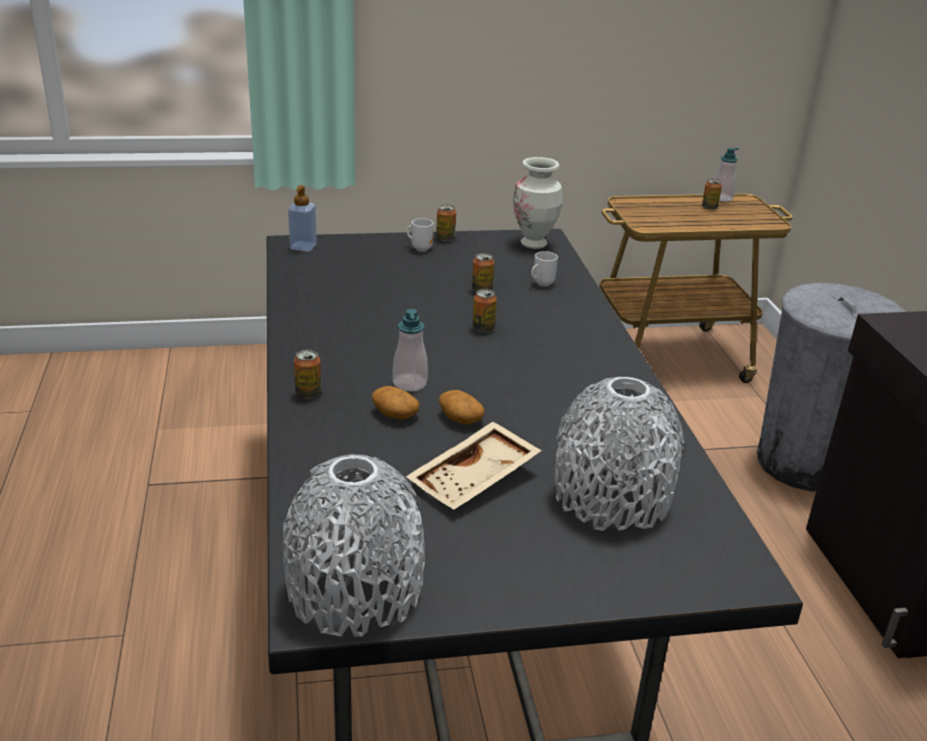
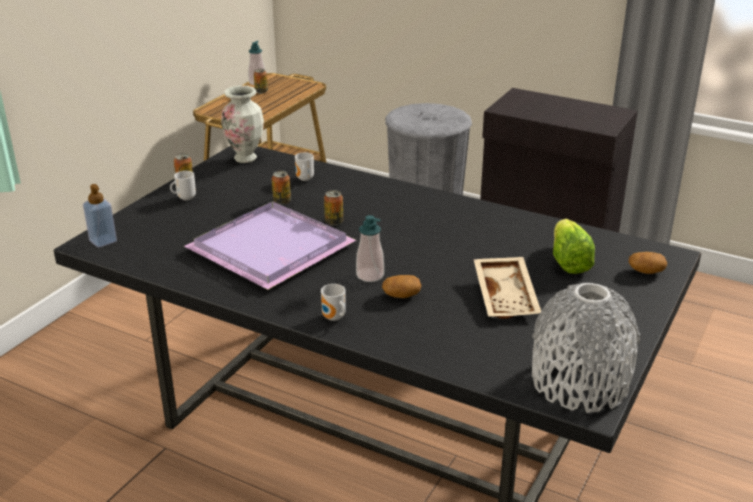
camera: 50 degrees left, 0 degrees up
can [294,349,322,399] -> mug [321,284,345,321]
potato [439,390,485,425] -> potato moved to [629,252,667,274]
grey vase [555,377,685,531] -> lettuce [553,219,595,274]
none -> purple tray [184,201,356,290]

